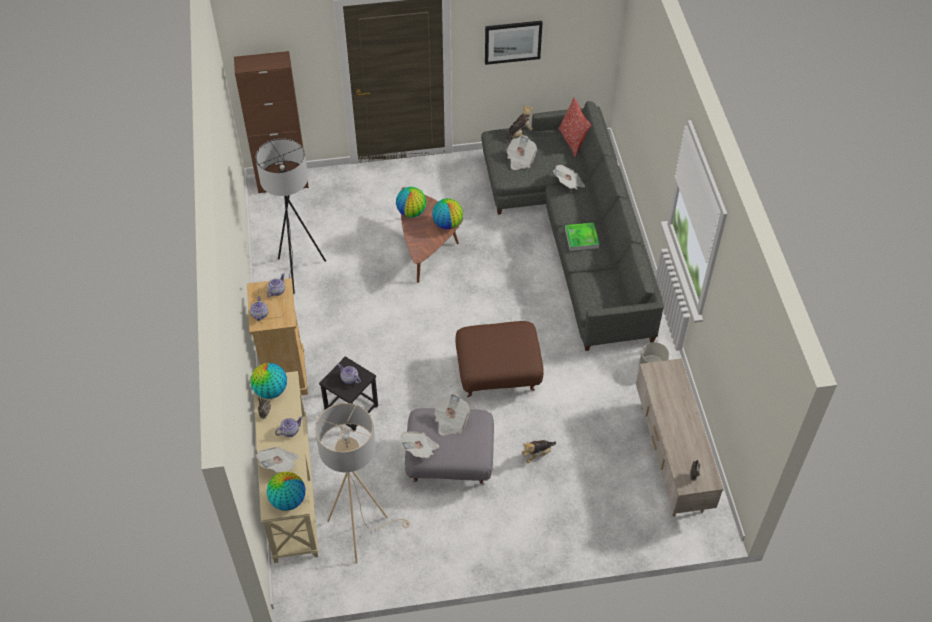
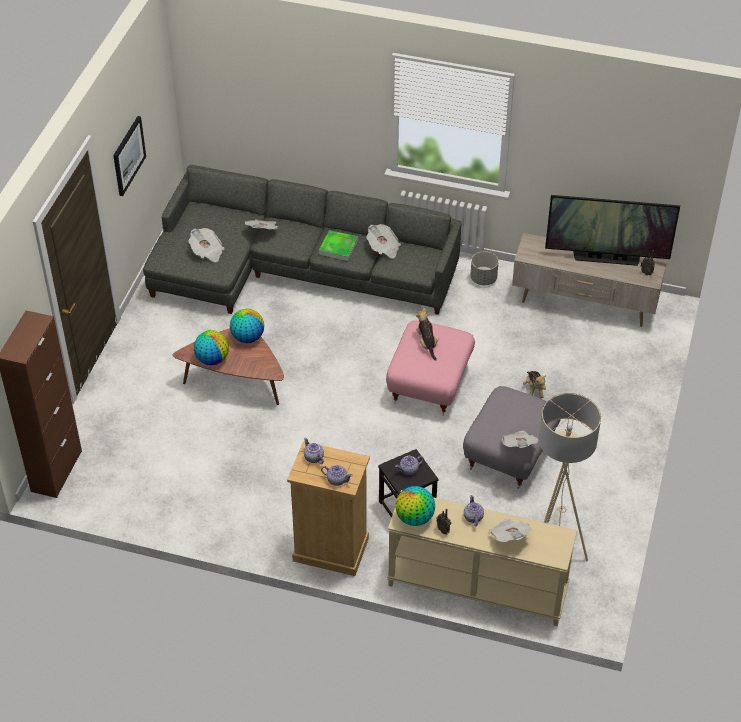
camera: 65 degrees left, 5 degrees down
grey floor lamp [256,138,326,294] -> none
globe [267,472,305,511] -> none
newspaper [434,394,470,435] -> newspaper moved to [366,224,401,259]
brown ottoman [455,321,544,397] -> pink ottoman [386,320,475,416]
plush toy [505,105,533,144] -> plush toy moved to [416,307,439,361]
pillow [558,98,591,157] -> none
none -> television [545,195,680,266]

